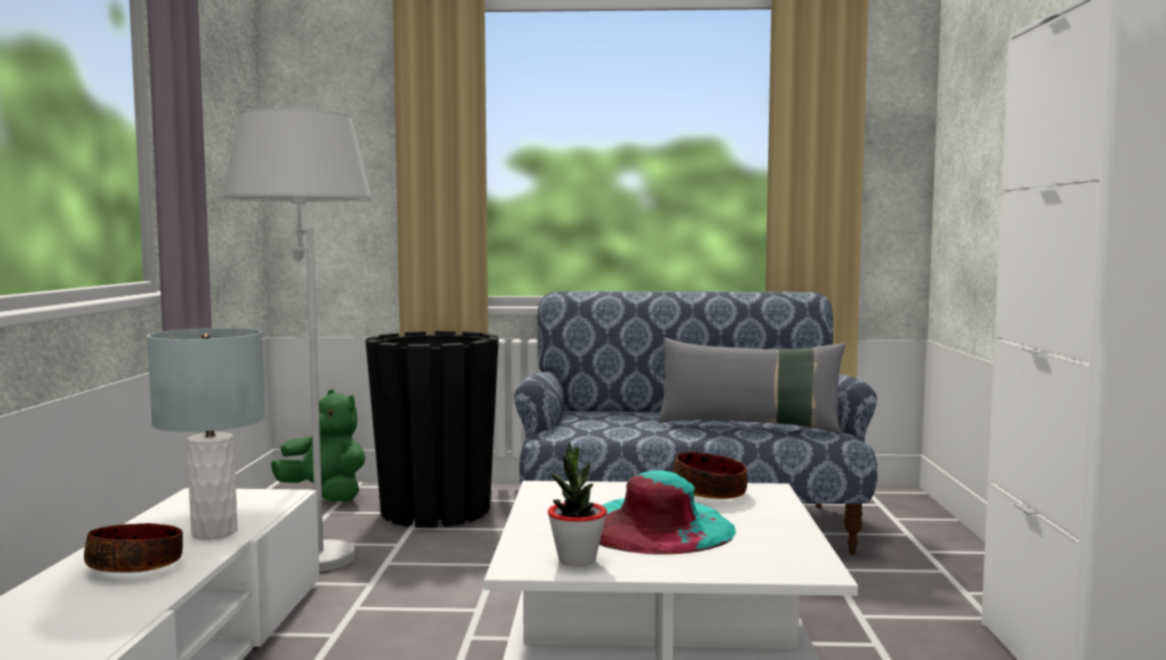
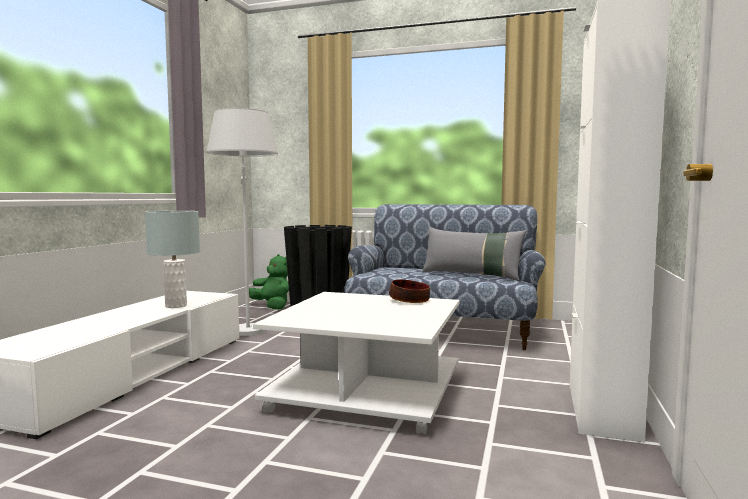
camera: 15 degrees right, 0 degrees up
bowl [84,523,183,573] -> none
potted plant [548,442,607,566] -> none
turquoise hat [599,470,736,555] -> none

